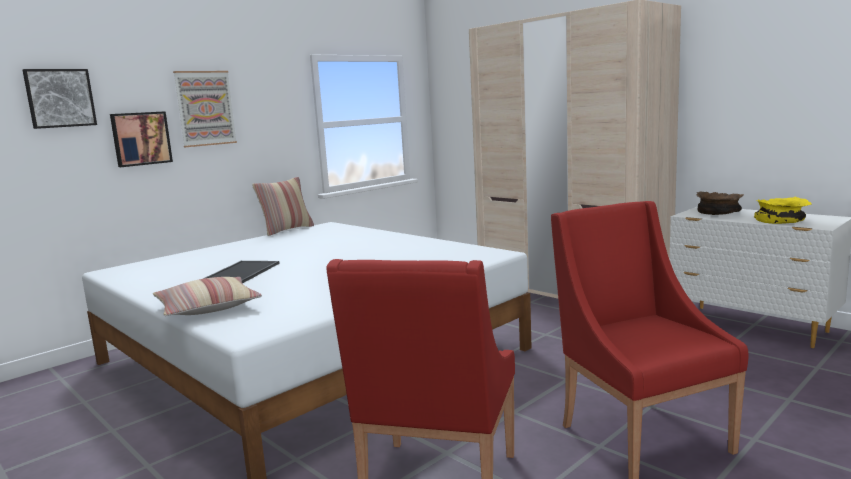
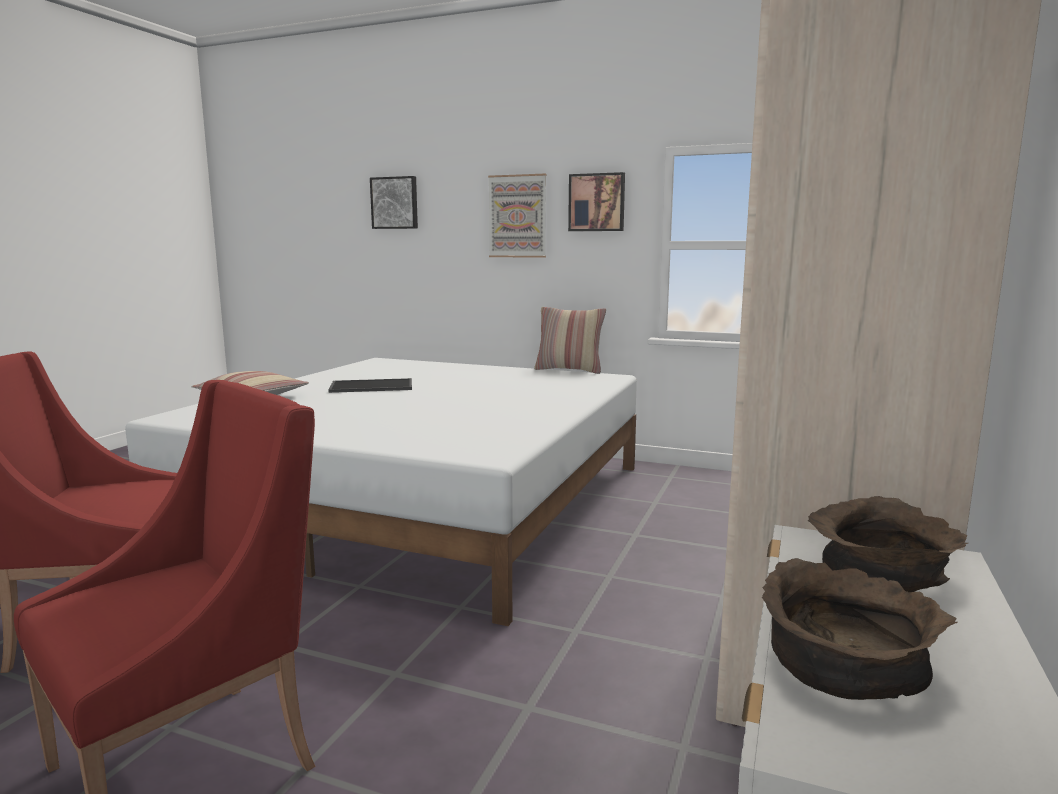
camera: 65 degrees right, 0 degrees up
picture [110,111,173,167] -> picture moved to [568,172,625,231]
yellow bowl [754,197,812,224] -> brown bowl [762,558,958,700]

